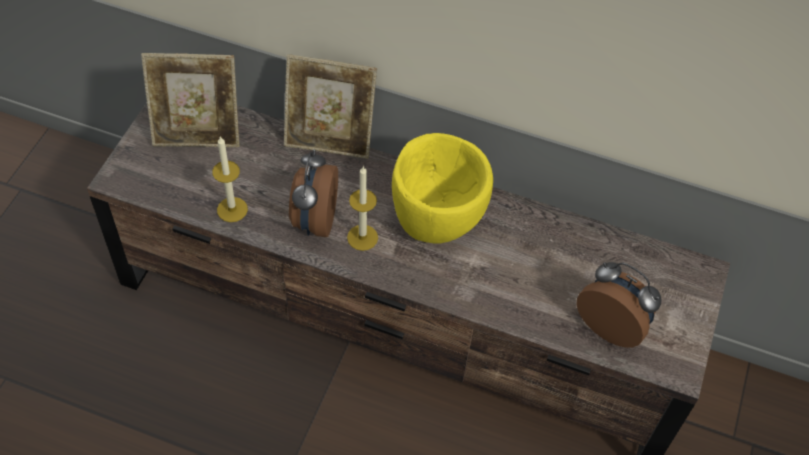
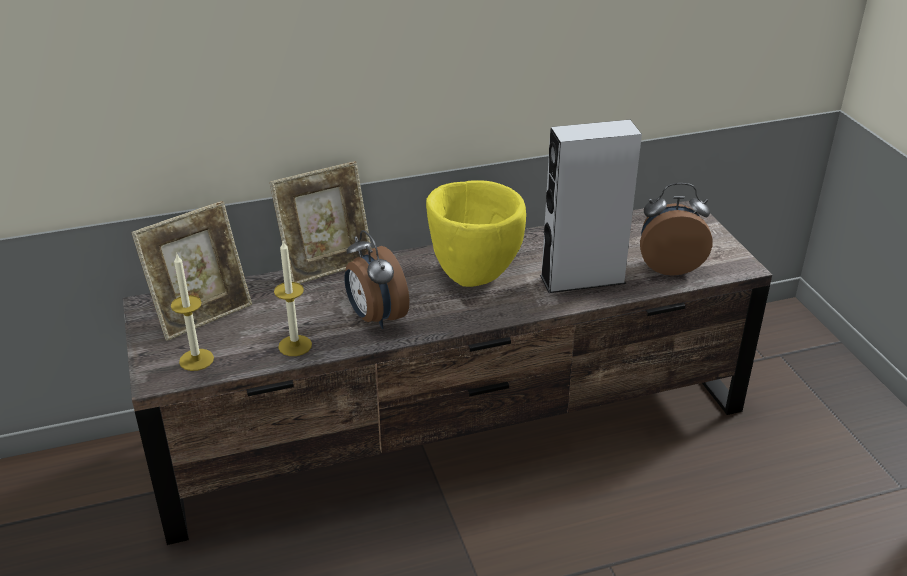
camera: 35 degrees left, 20 degrees down
candle [347,166,378,251] -> candle moved to [171,253,214,371]
none -> grey speaker [540,120,642,293]

